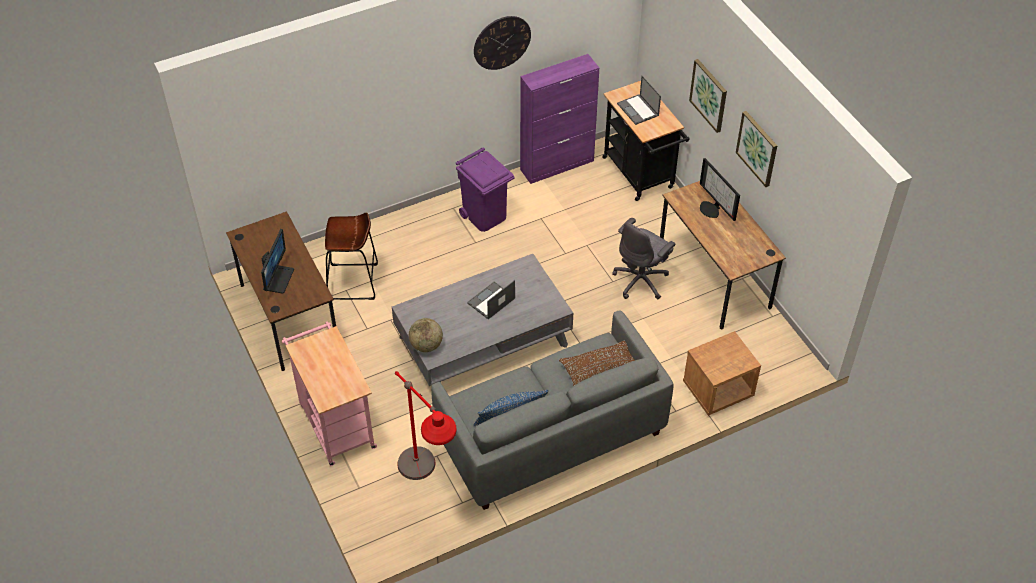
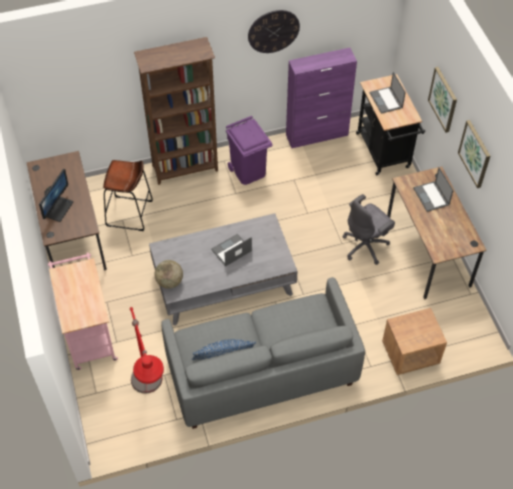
camera: 10 degrees right, 5 degrees up
brown pillow [559,341,635,386] -> none
monitor [700,158,740,221] -> laptop [413,167,453,212]
none -> brown bookcase [134,37,218,185]

